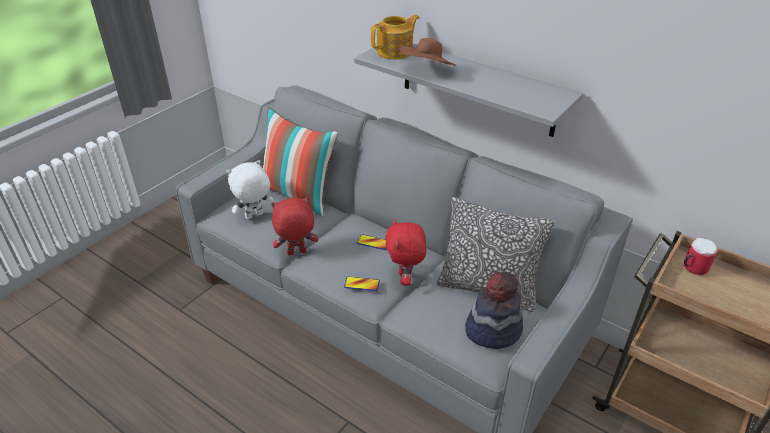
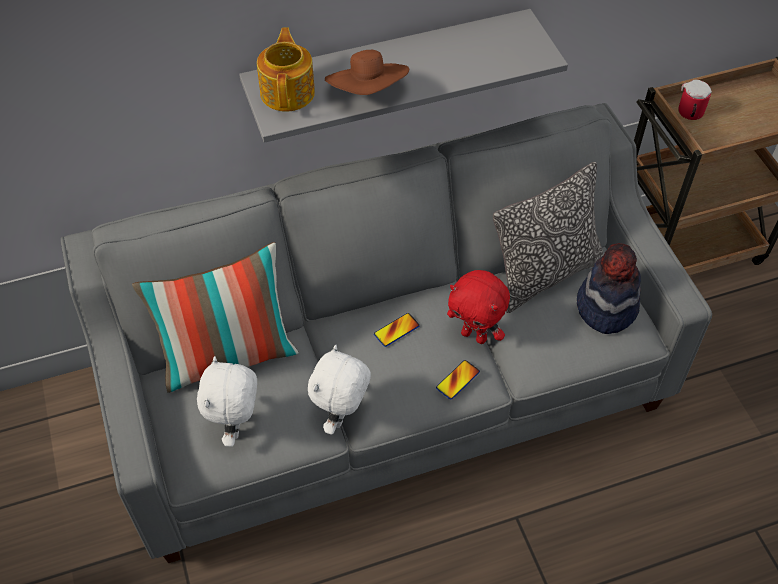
camera: 55 degrees left, 15 degrees up
red plush toy [271,197,318,255] -> white plush toy [308,345,371,435]

